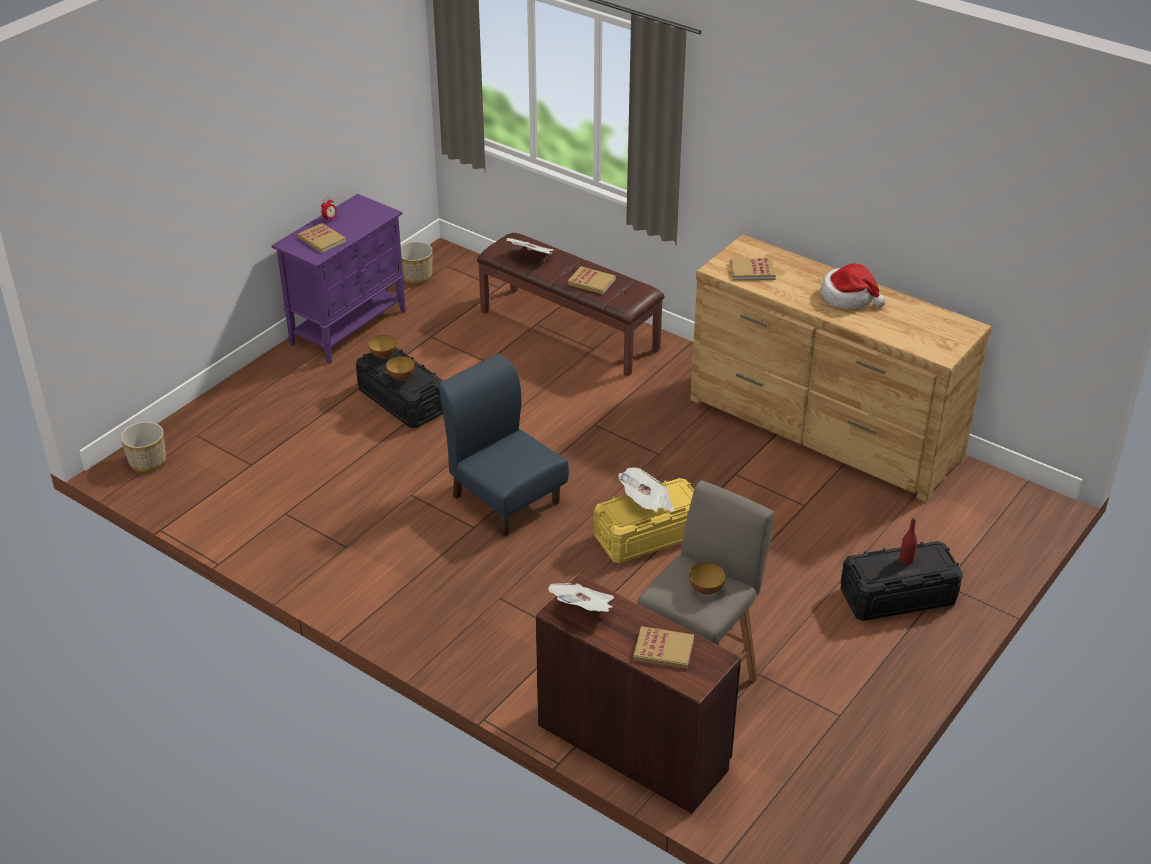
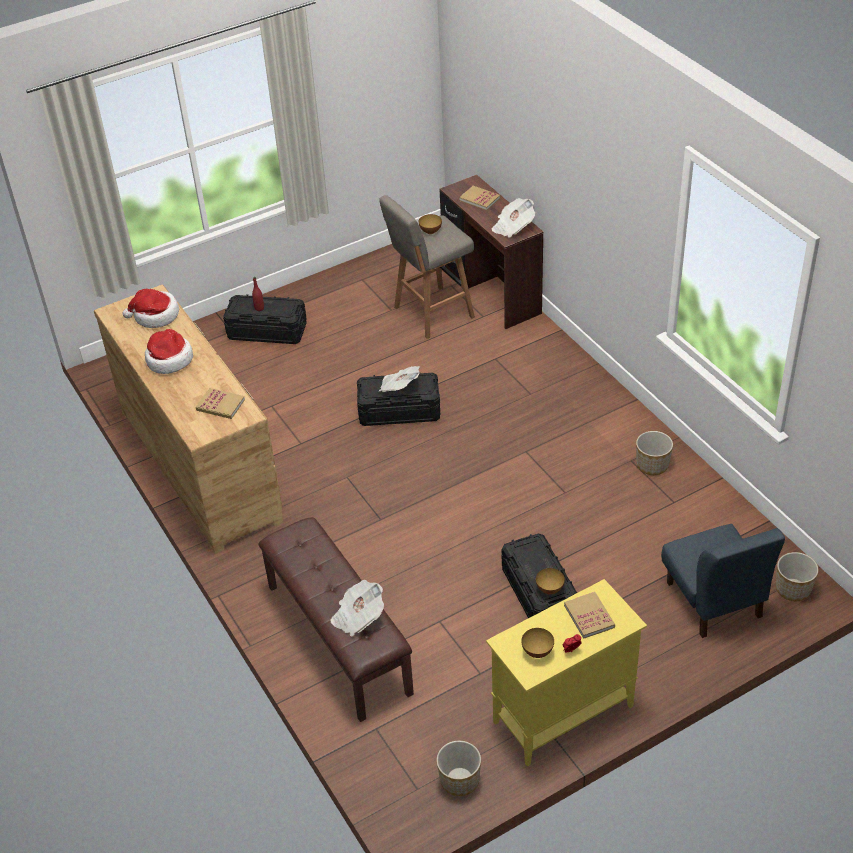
camera: 155 degrees left, 5 degrees up
purple cabinet [272,194,406,364] -> yellow cabinet [486,579,647,767]
bowl [386,356,415,381] -> bowl moved to [521,628,554,658]
blue chair [439,353,569,536] -> blue chair moved to [661,524,785,638]
book [568,266,616,294] -> none
yellow storage box [594,478,694,563] -> black storage box [357,372,440,426]
none -> hat [122,289,179,328]
none -> planter [636,431,673,475]

